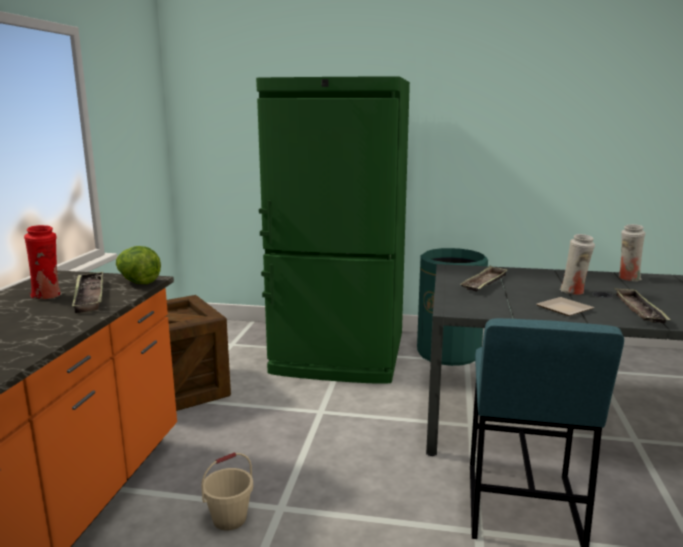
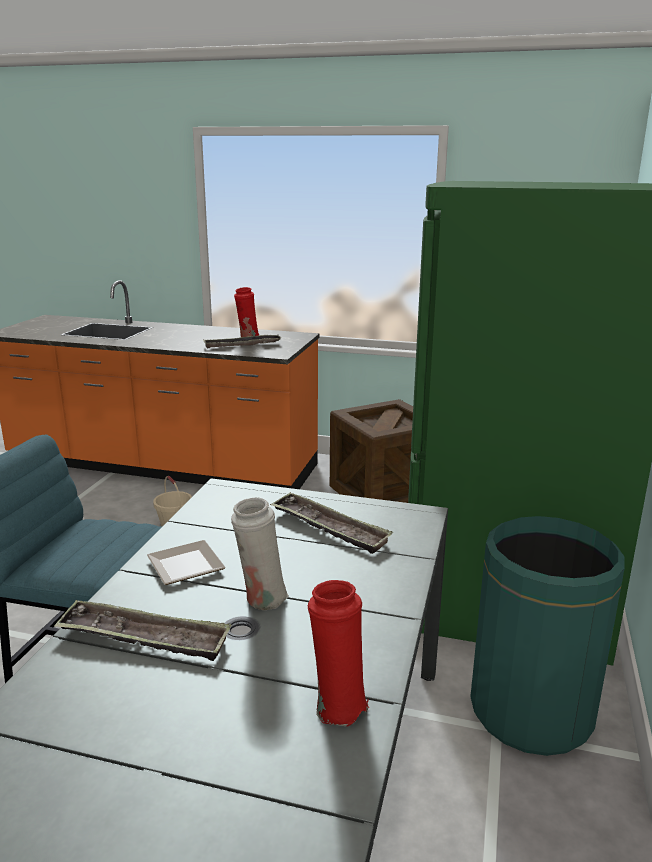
camera: 95 degrees right, 5 degrees up
lettuce [116,246,161,284] -> none
white vase [618,224,646,281] -> red vase [308,580,369,726]

